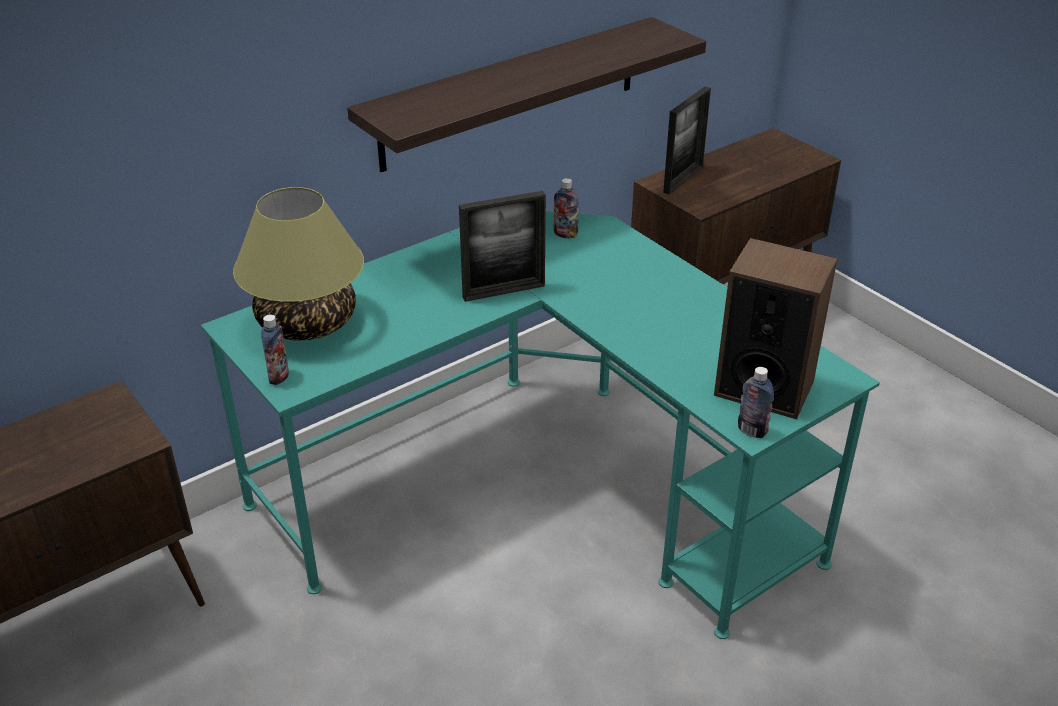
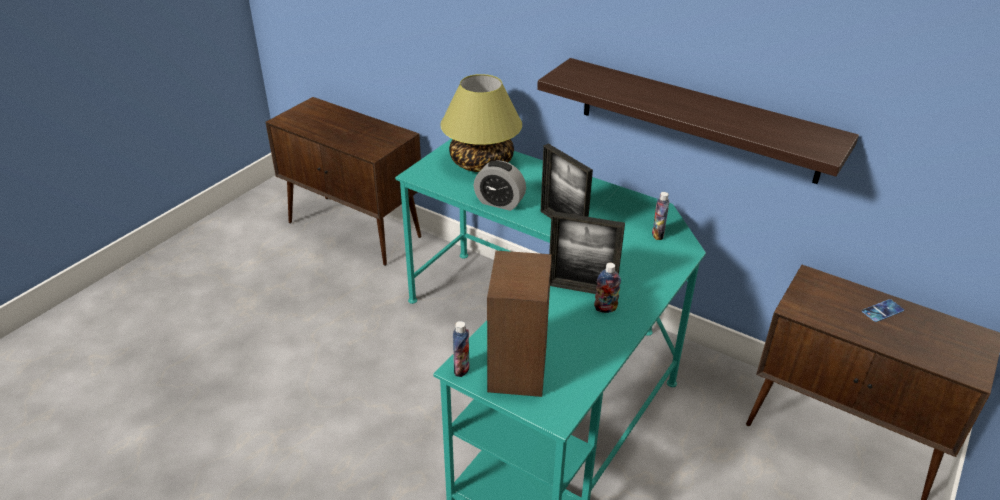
camera: 70 degrees right, 0 degrees up
bottle [261,315,289,385] -> bottle moved to [594,263,621,313]
picture frame [663,86,711,195] -> picture frame moved to [549,211,625,294]
none -> alarm clock [474,160,526,211]
none -> phone [862,299,904,322]

